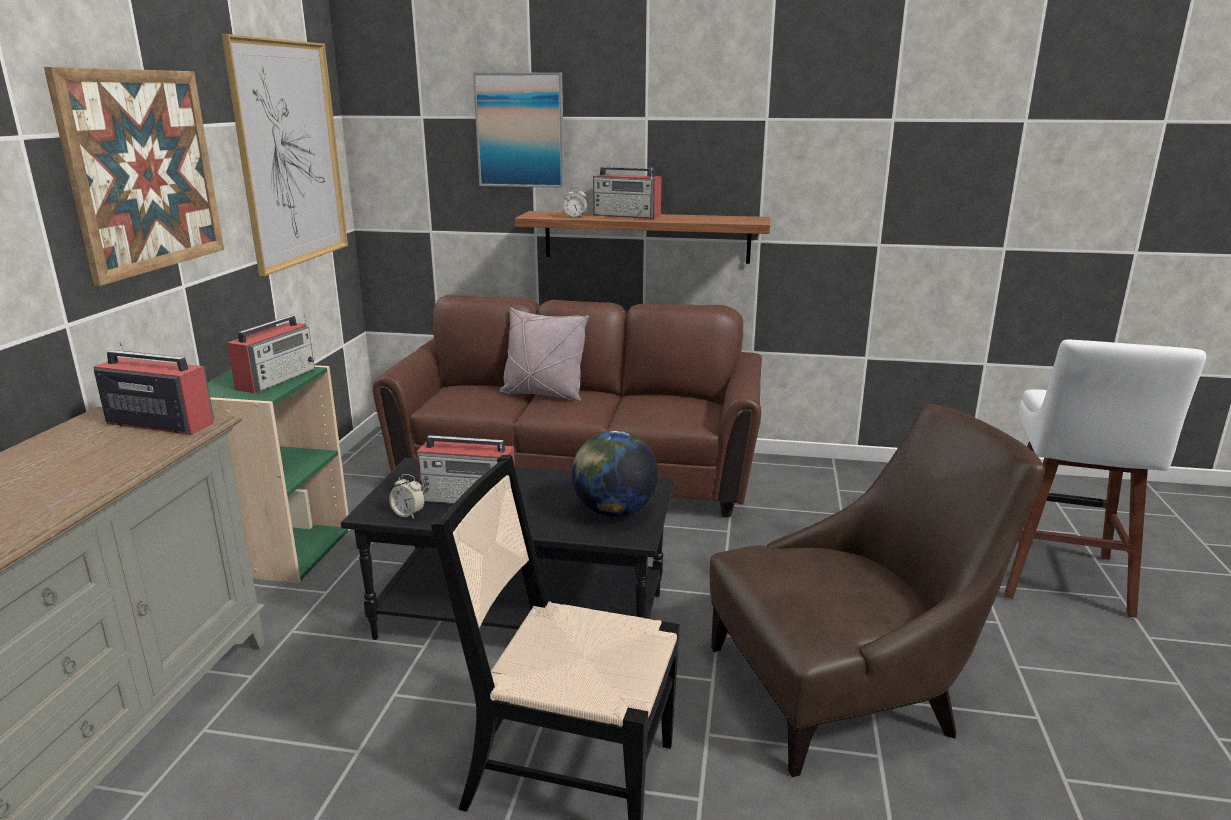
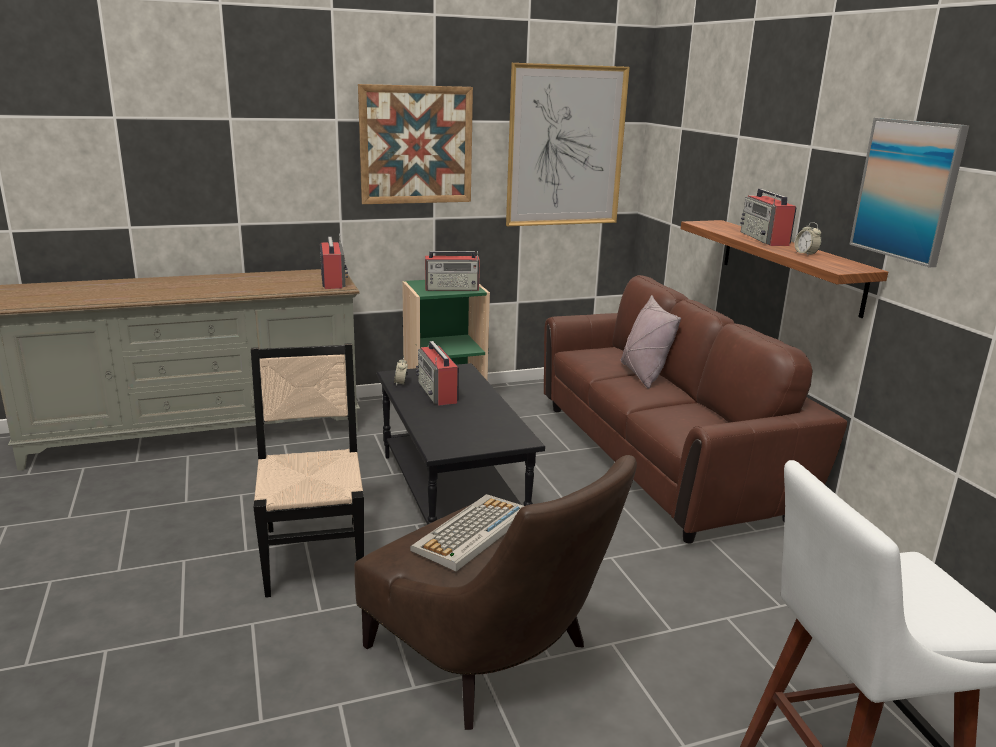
camera: 60 degrees right, 0 degrees up
picture [473,72,565,188] -> picture moved to [849,118,969,268]
alarm clock [563,186,587,218] -> alarm clock moved to [794,222,821,255]
globe [572,431,658,517] -> none
none -> keyboard [410,494,524,572]

